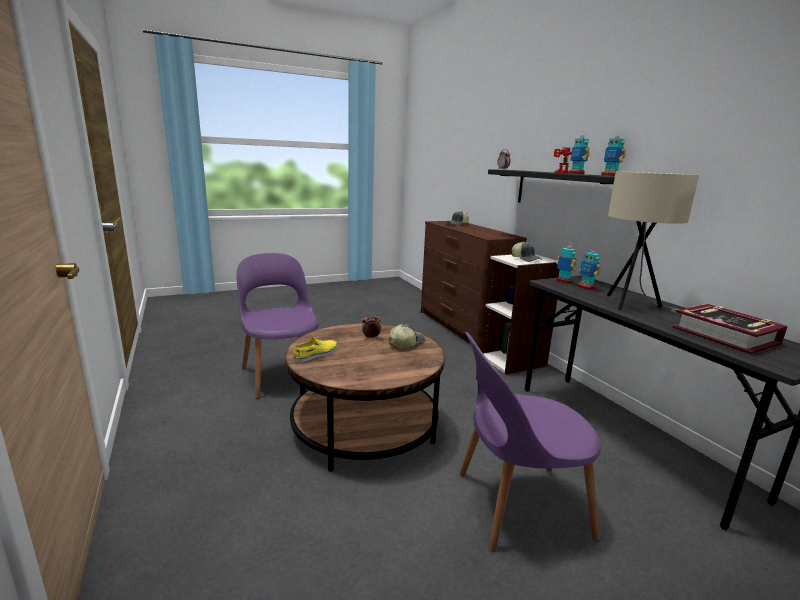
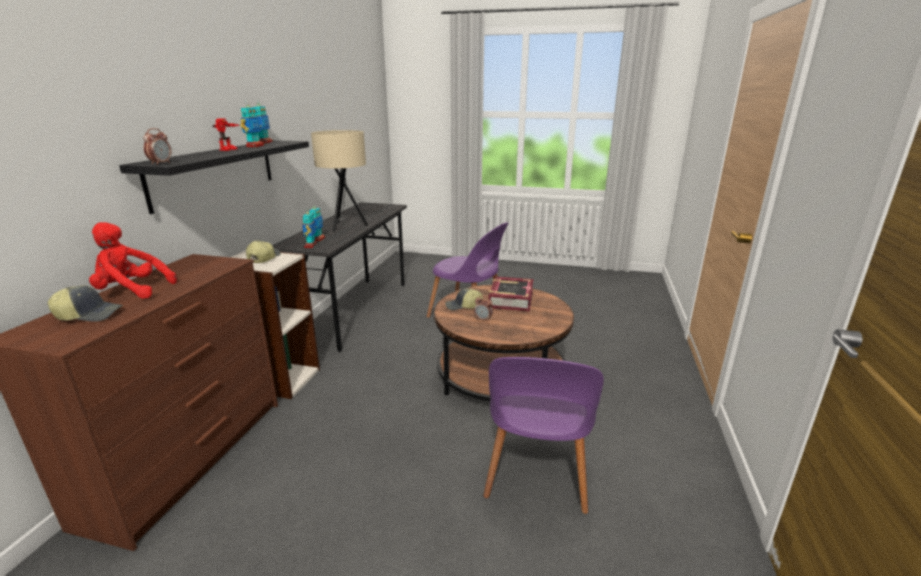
camera: 140 degrees left, 5 degrees up
yellow shoe [293,337,337,363] -> none
book [672,304,788,354] -> book moved to [488,276,534,311]
none -> red plush toy [89,222,177,299]

